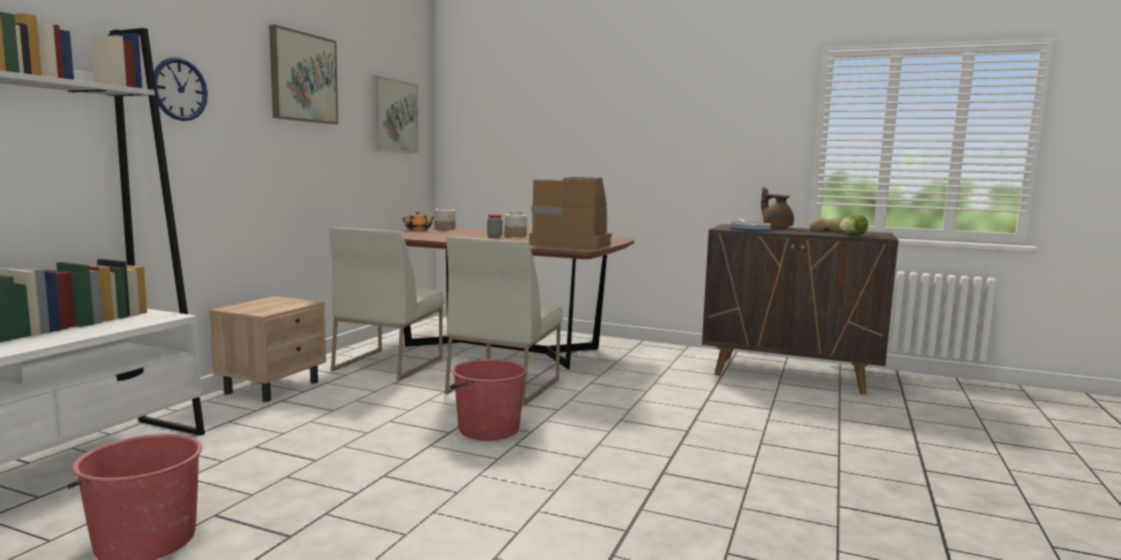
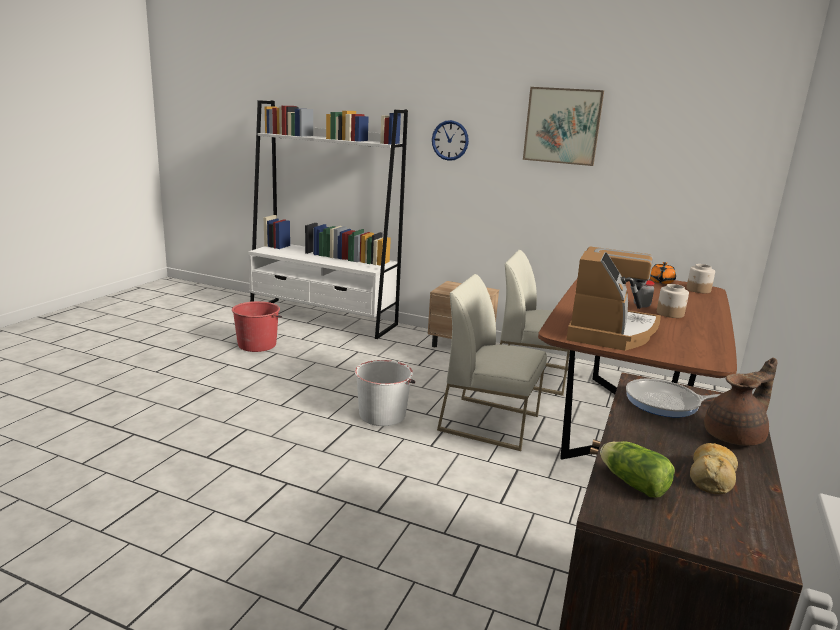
camera: 90 degrees right, 10 degrees up
picture [372,76,419,153] -> none
red bucket [450,359,527,441] -> white bucket [355,360,415,426]

